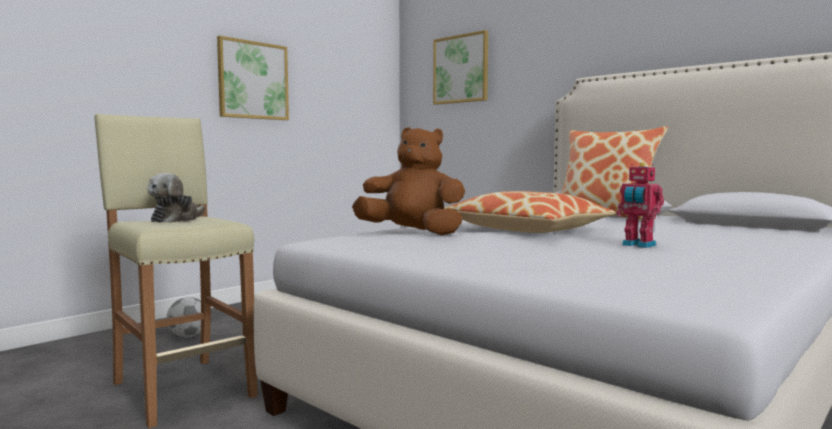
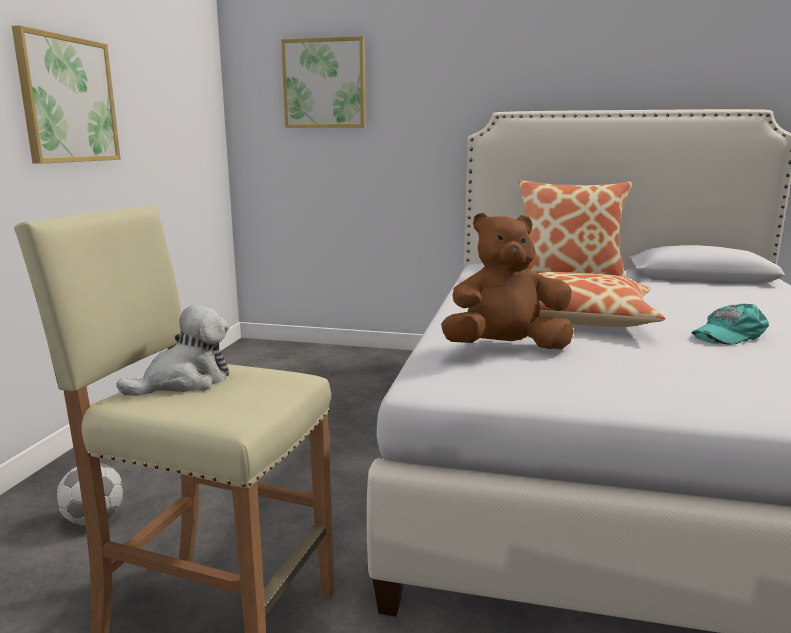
camera: 30 degrees left, 10 degrees up
plush toy [147,173,205,223] -> plush toy turned 120 degrees counterclockwise [116,304,229,396]
toy robot [616,162,664,248] -> turquoise cap [691,304,769,345]

